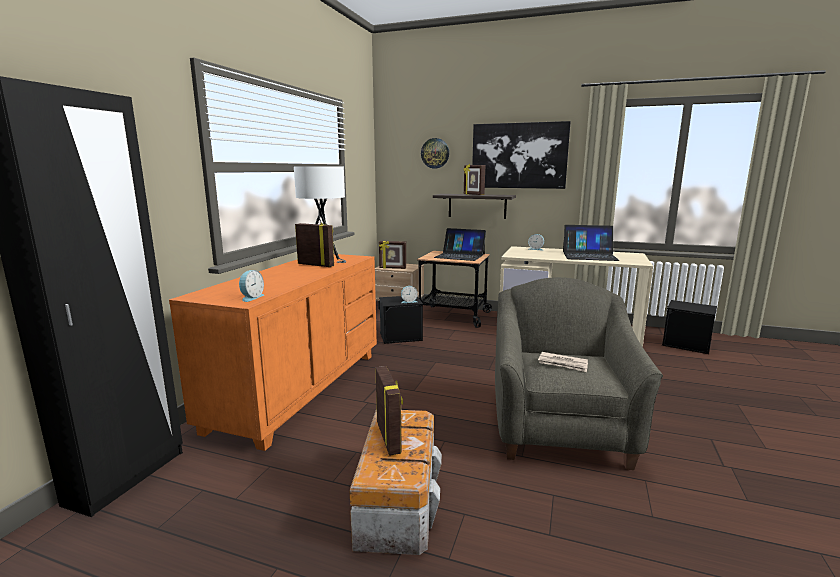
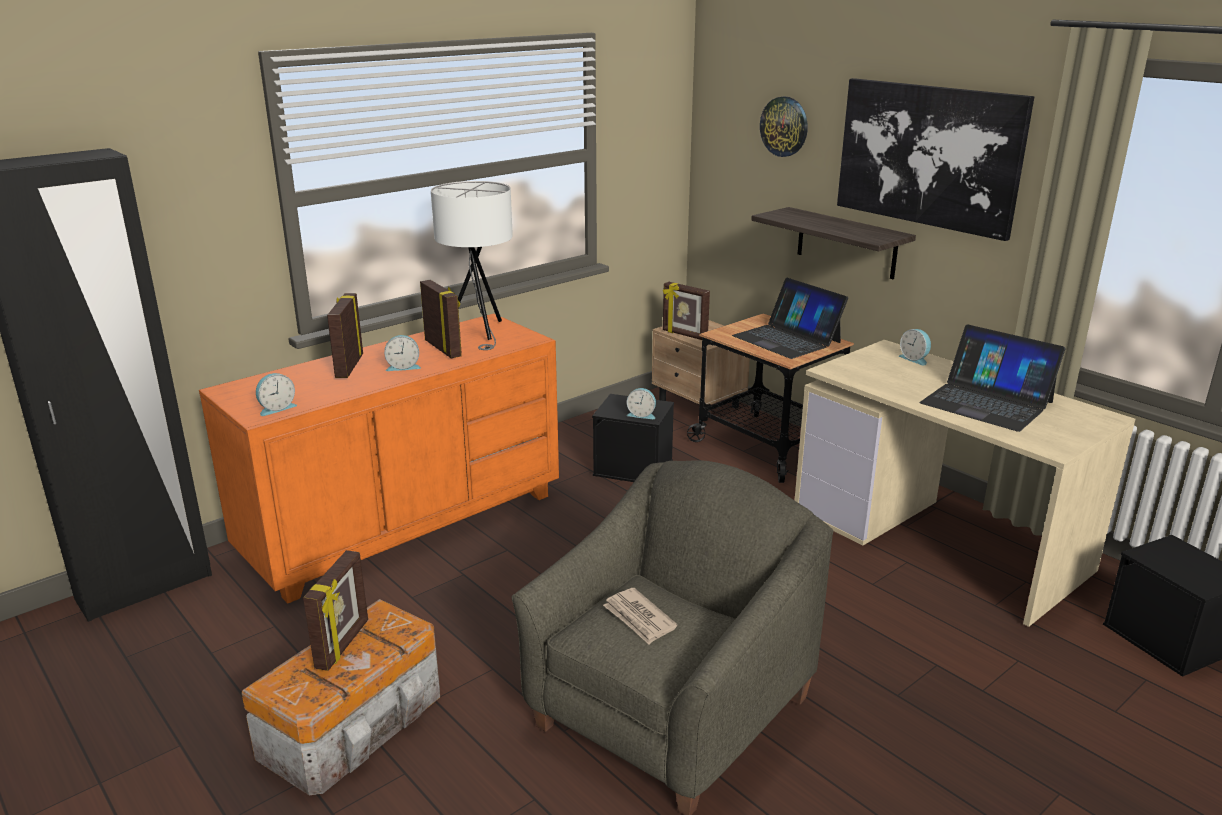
camera: 30 degrees right, 10 degrees up
picture frame [463,164,485,195] -> picture frame moved to [327,293,363,378]
none -> alarm clock [384,335,421,371]

